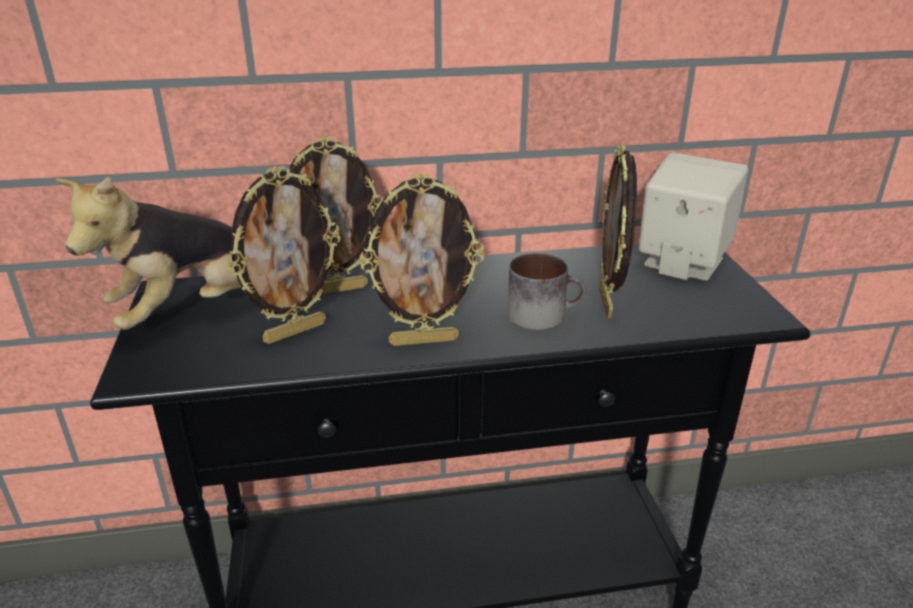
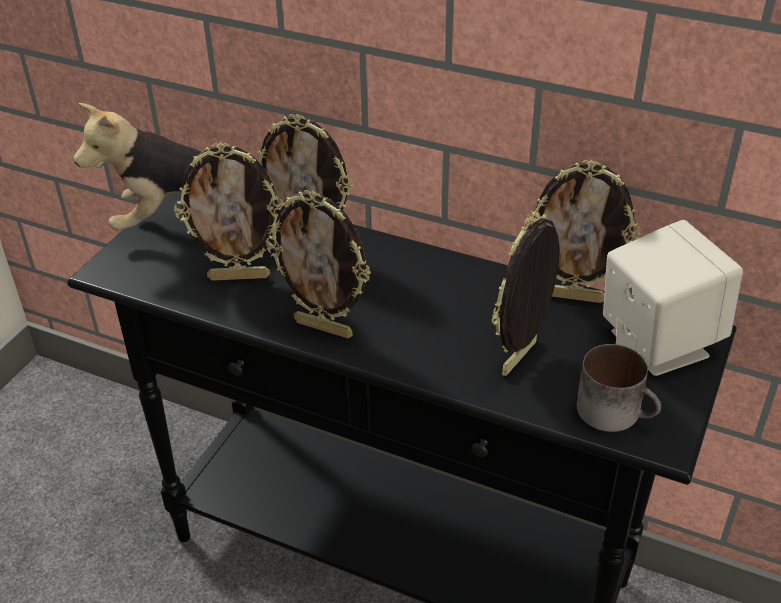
camera: 35 degrees right, 10 degrees up
mug [507,253,586,330] -> mug moved to [576,344,661,432]
none -> picture frame [526,160,641,303]

